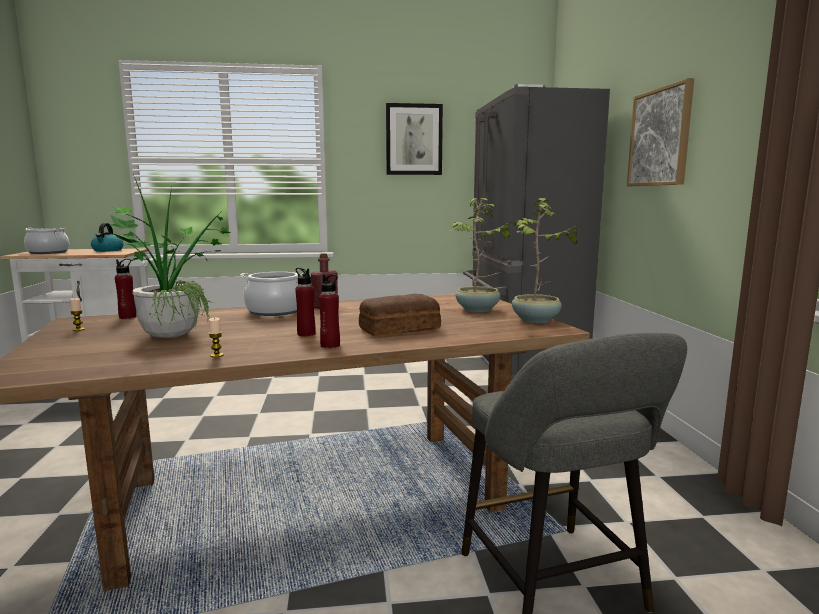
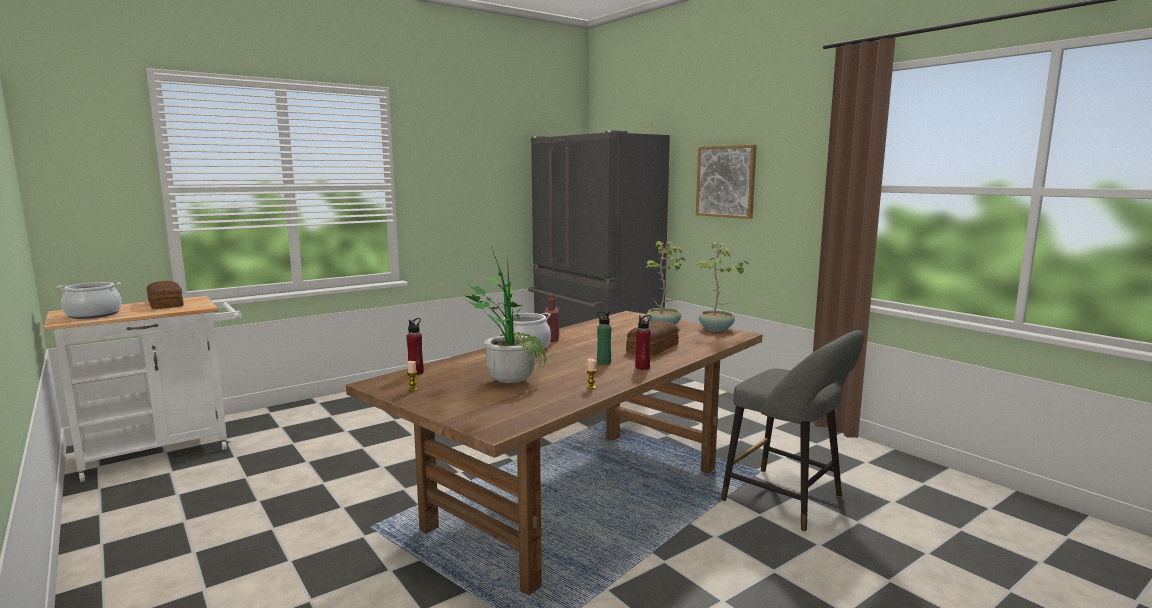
camera: 30 degrees left, 0 degrees up
kettle [91,223,123,252] -> bread [147,281,184,309]
red bottle [295,268,316,337] -> green bottle [597,311,611,365]
picture [386,103,443,175] -> none

